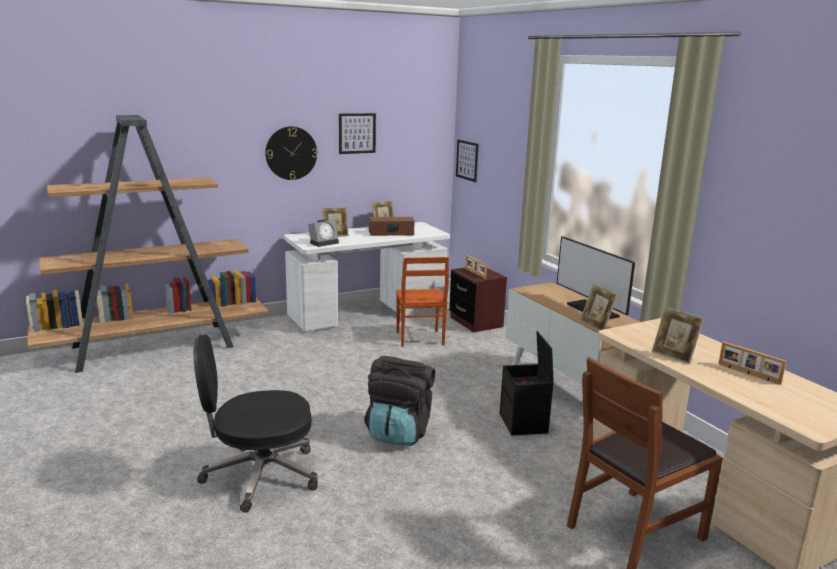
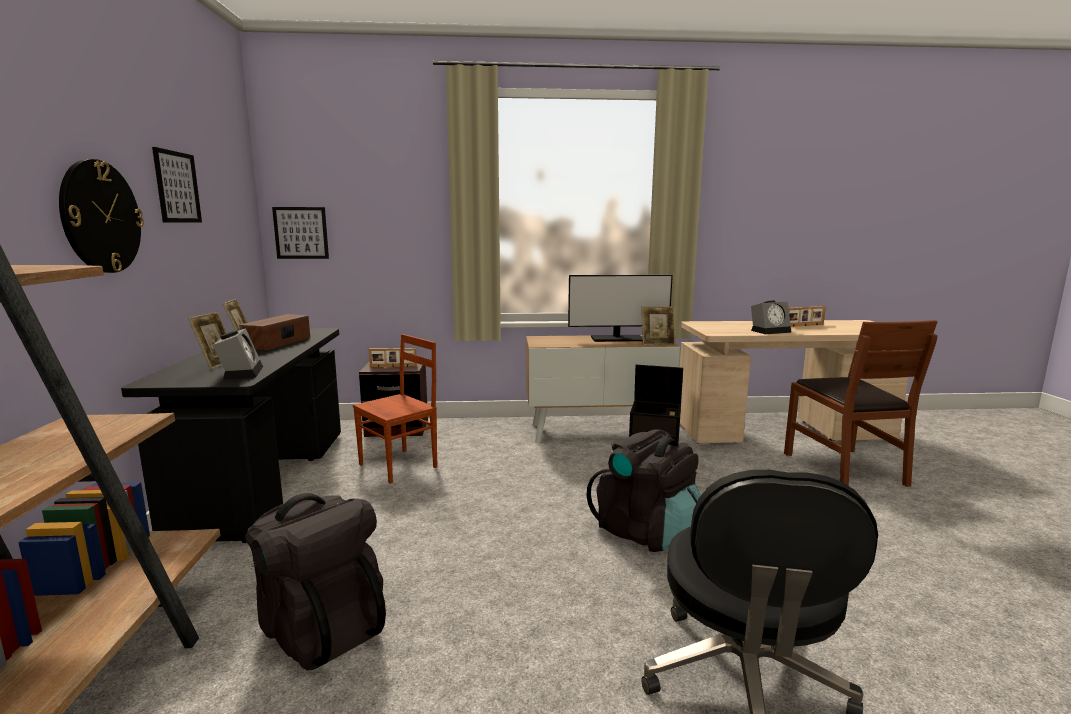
camera: 65 degrees left, 5 degrees down
white desk [284,222,450,331] -> black desk [121,328,341,543]
brown chair [396,257,449,347] -> brown chair turned 60 degrees counterclockwise [353,334,437,484]
picture frame [652,307,704,364] -> alarm clock [751,300,791,334]
none -> black backpack [245,493,386,670]

